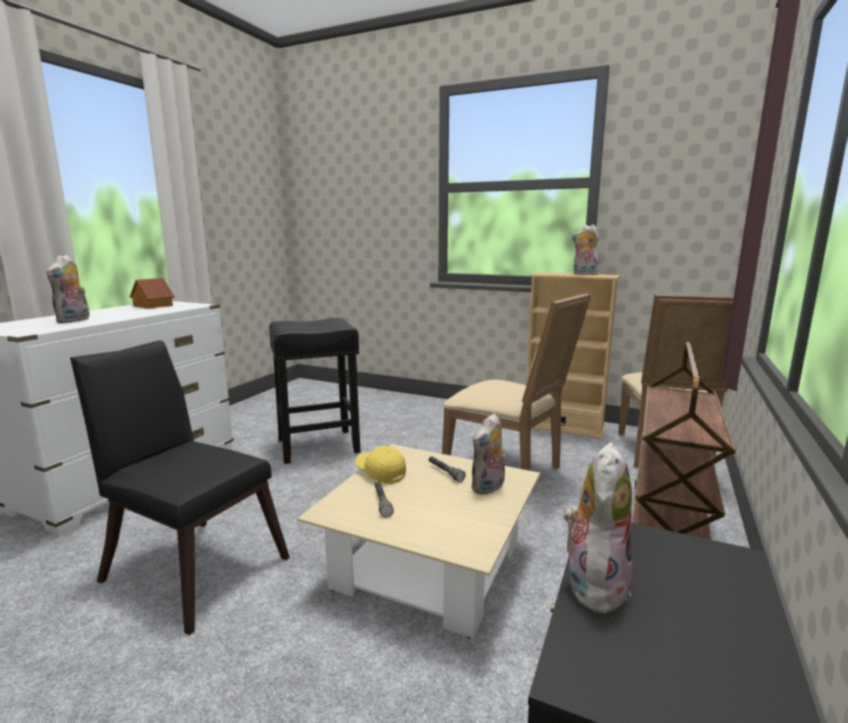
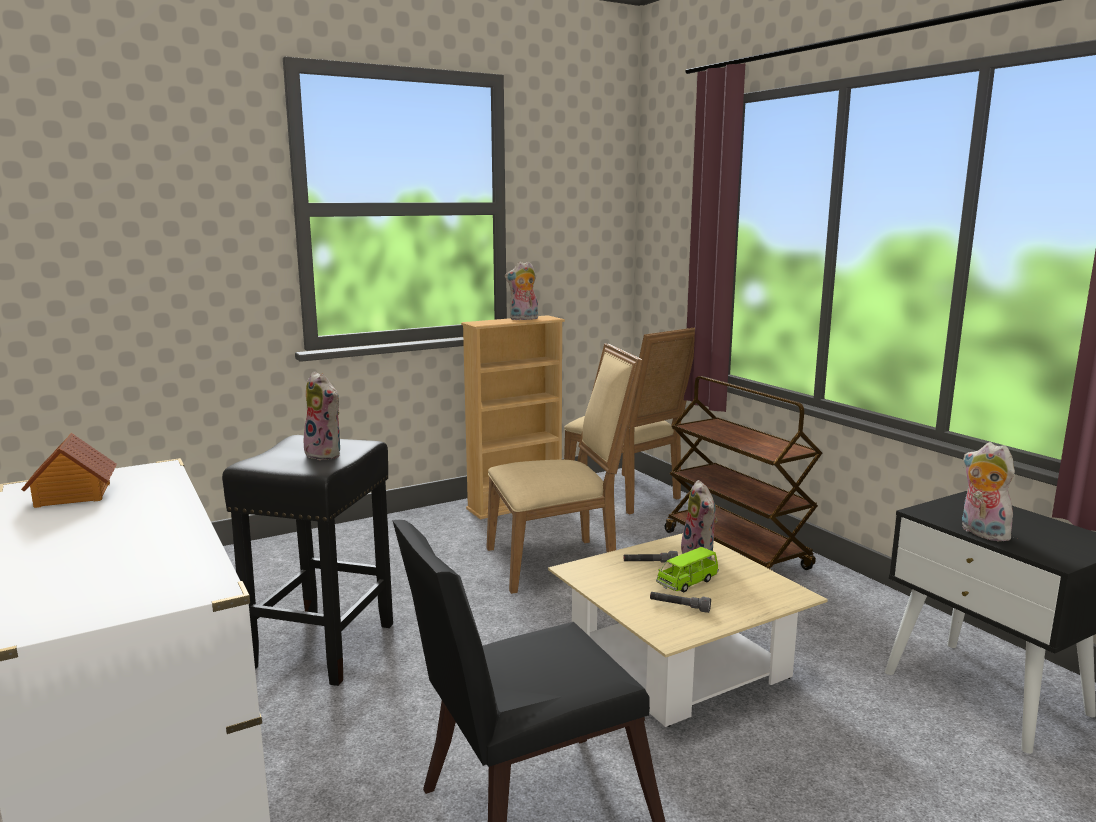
camera: 55 degrees left, 0 degrees up
plush toy [46,254,90,323] -> plush toy moved to [304,371,340,460]
yellow cap [355,446,406,484] -> none
none -> green toy car [656,547,719,592]

